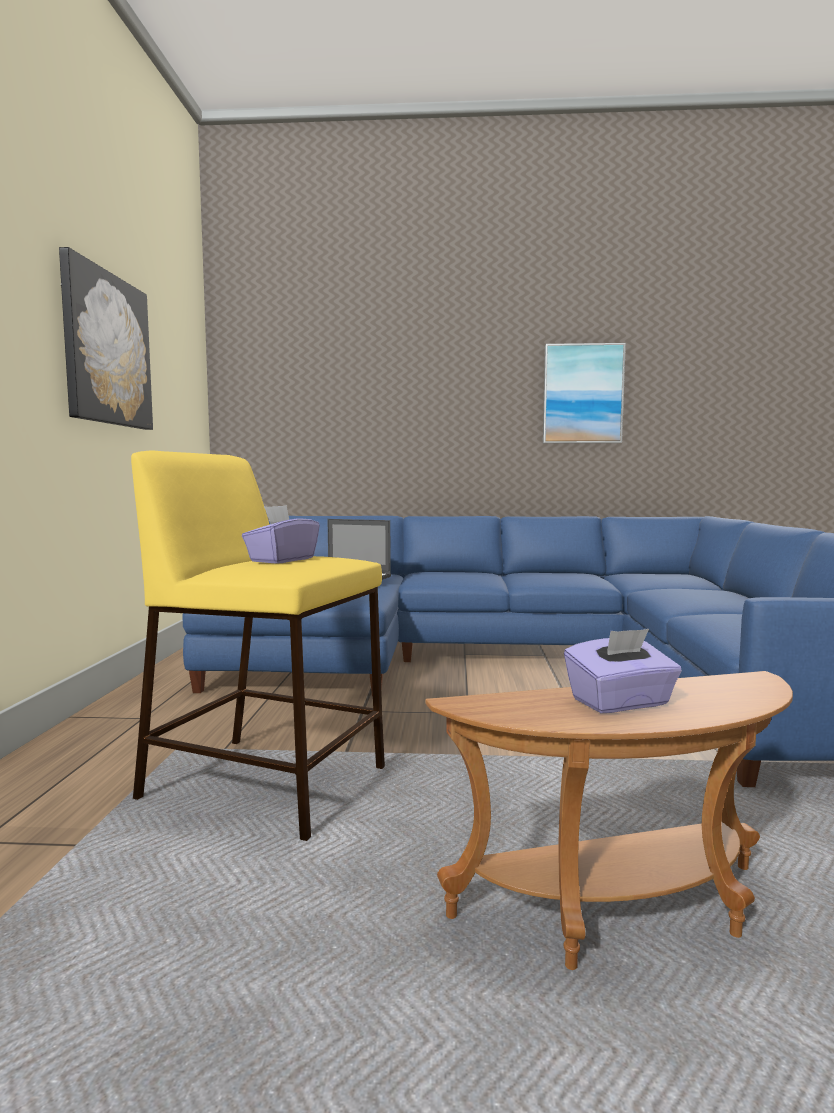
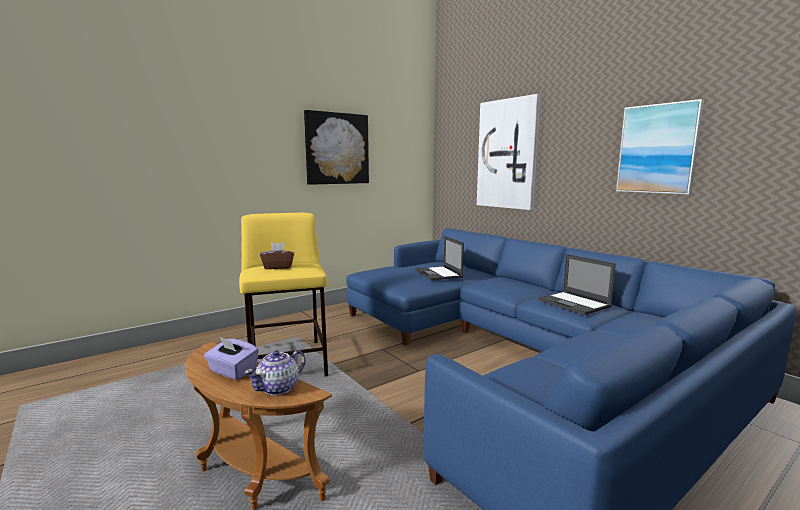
camera: 50 degrees right, 5 degrees up
purple tissue box [242,505,320,564] -> brown tissue box [260,242,294,269]
none -> teapot [244,350,305,396]
none -> picture [477,94,540,210]
none -> laptop [538,254,616,315]

